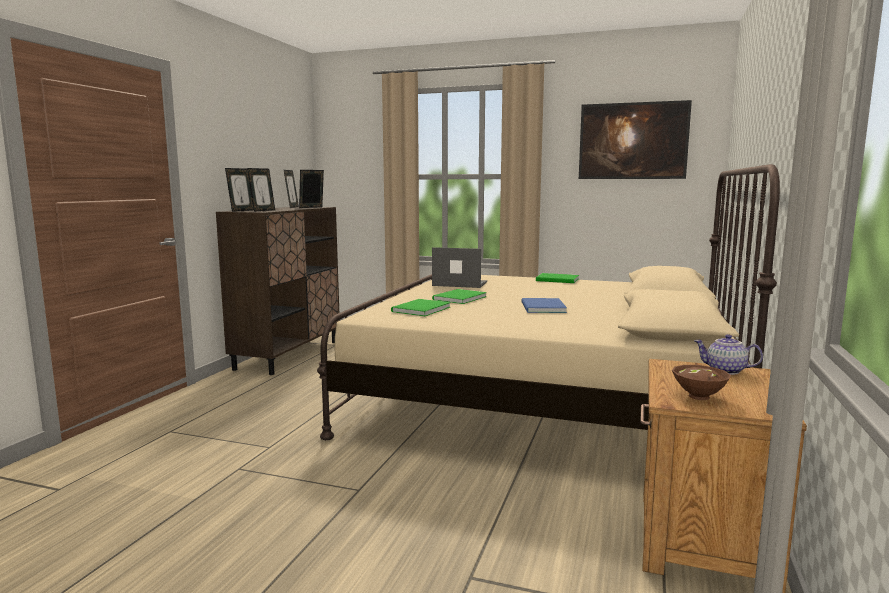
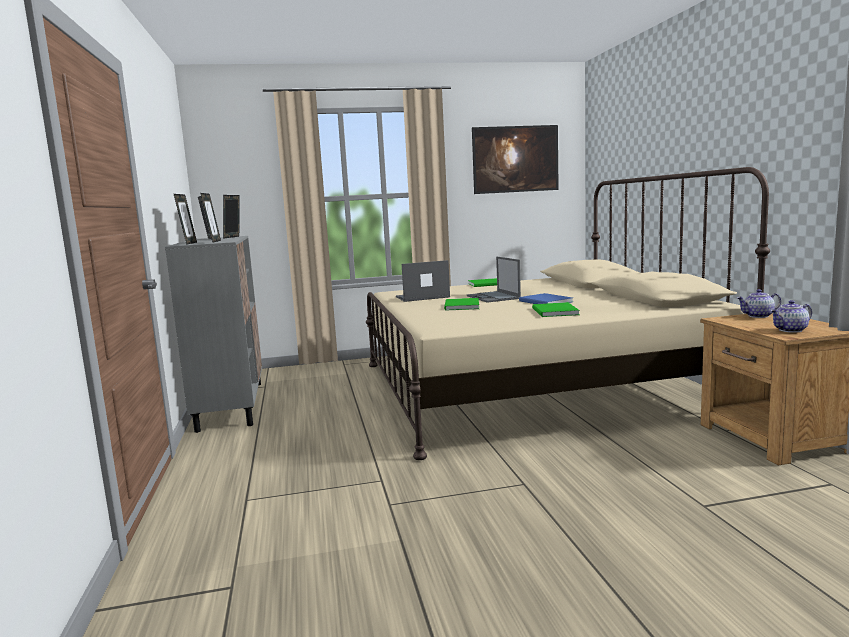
camera: 30 degrees left, 0 degrees up
brown cabinet [216,207,340,375] -> grey cabinet [165,236,262,433]
green book [391,299,451,316] -> green book moved to [532,302,580,317]
brown bowl [672,365,731,400] -> teapot [770,300,812,332]
none -> laptop [467,257,521,303]

